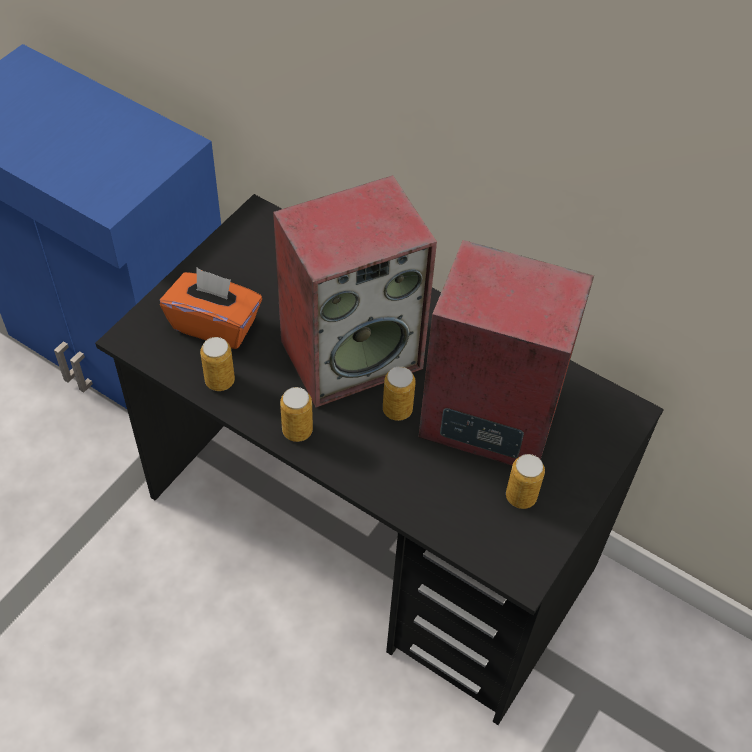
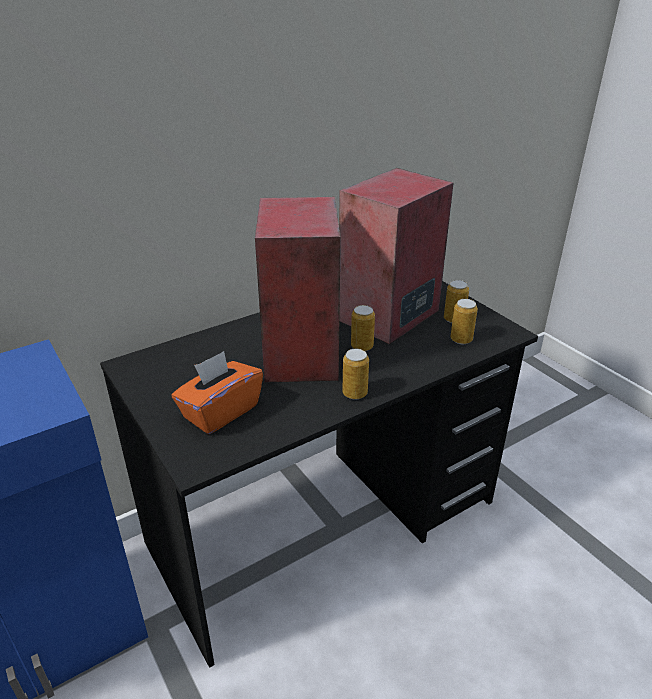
camera: 65 degrees left, 20 degrees down
can [200,337,235,391] -> can moved to [450,299,478,344]

